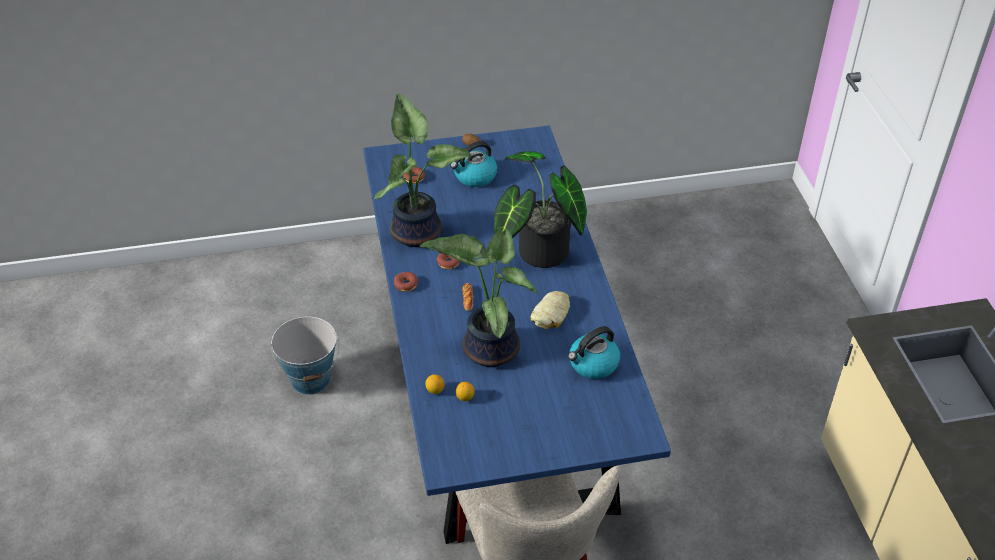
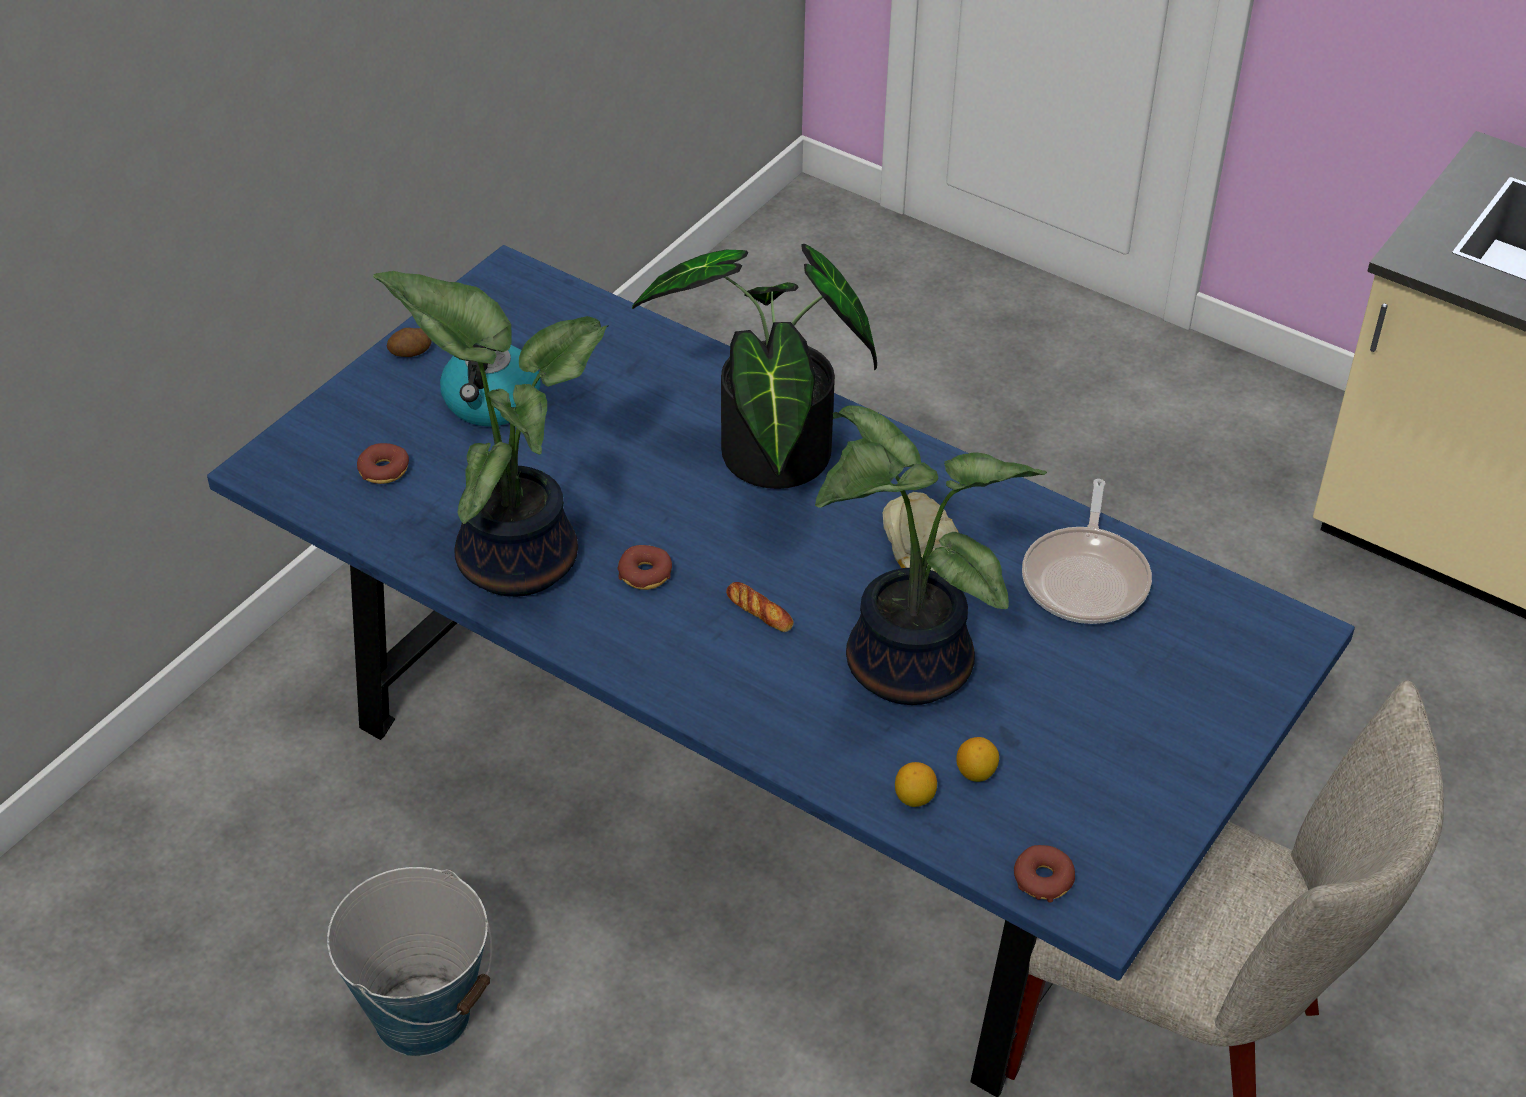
camera: 45 degrees left, 0 degrees up
donut [394,272,418,292] -> donut moved to [1014,845,1075,903]
kettle [568,326,620,379] -> frying pan [1022,479,1152,624]

